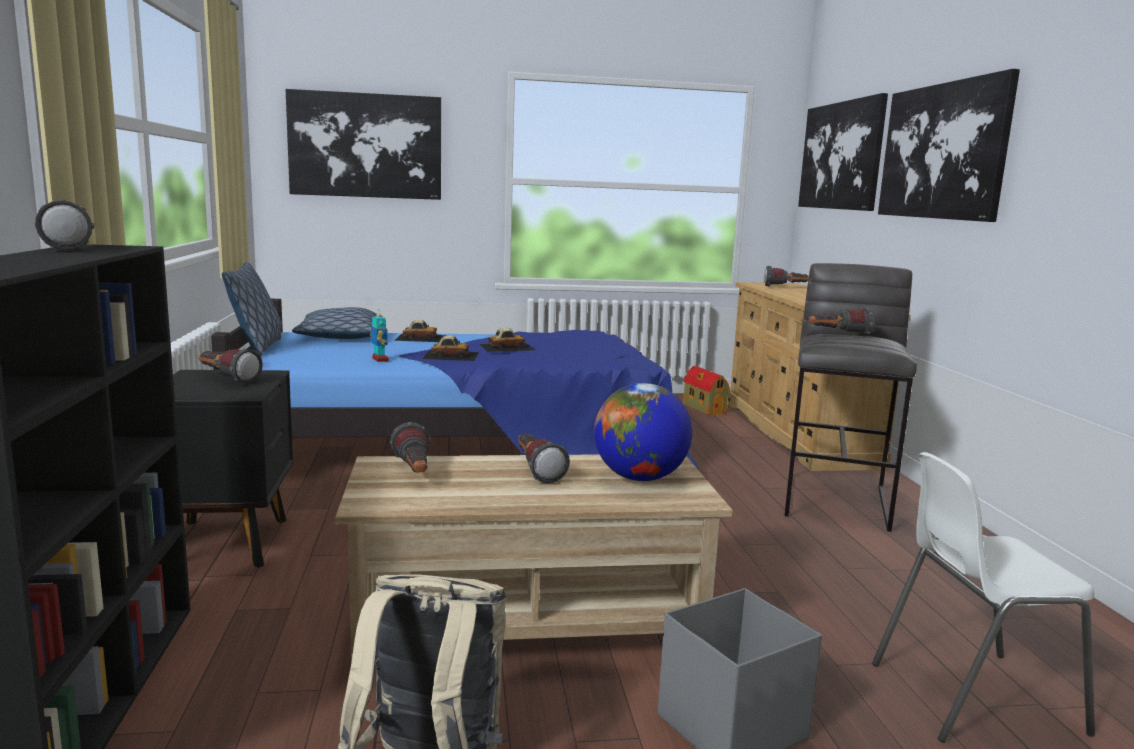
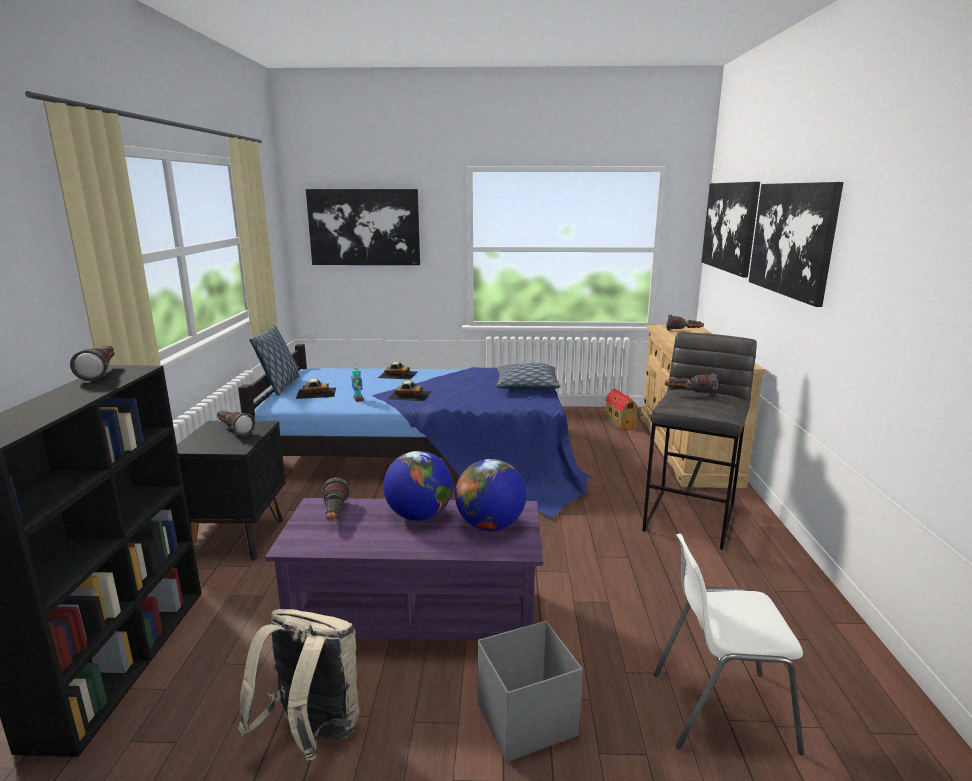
camera: 10 degrees right, 5 degrees up
pillow [292,307,383,339] -> pillow moved to [497,363,560,390]
beige coffee table [335,454,733,662] -> purple coffee table [265,498,543,640]
toy car [479,328,535,352] -> toy car moved to [296,379,336,399]
flashlight [518,433,570,483] -> globe [383,451,453,521]

